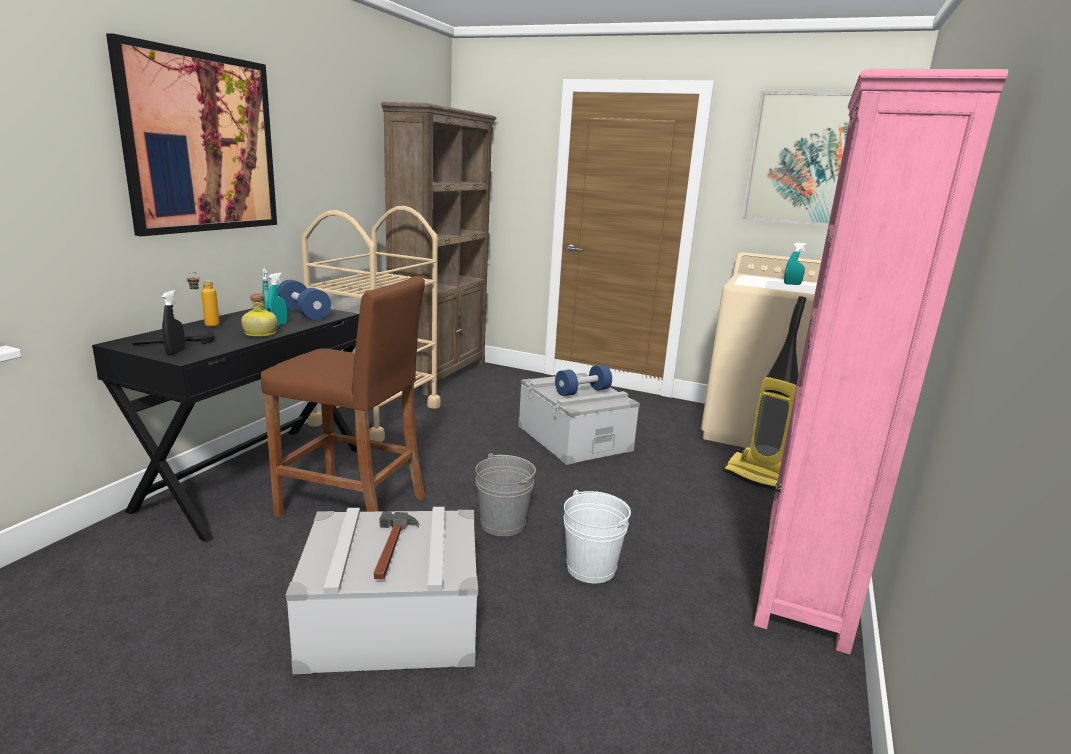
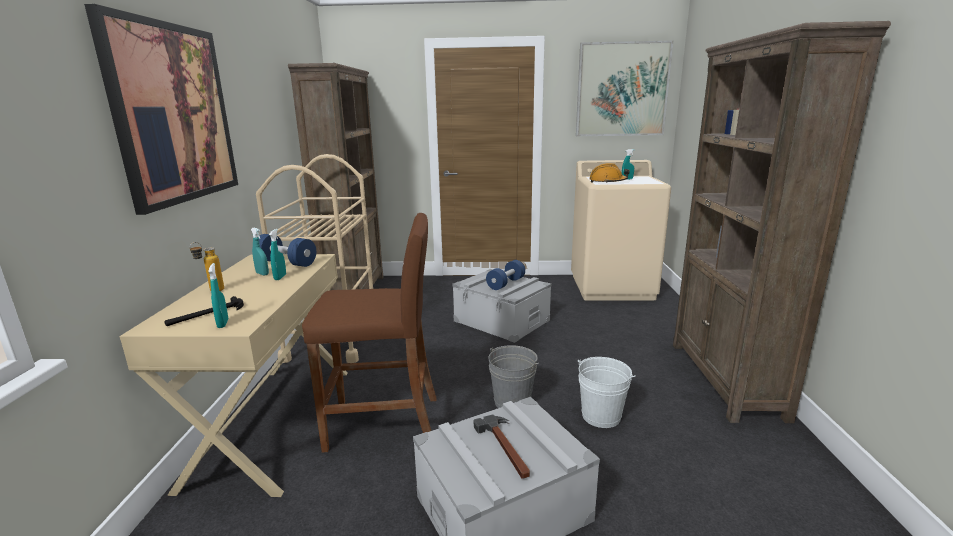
camera: 20 degrees left, 0 degrees up
black desk [92,308,359,542] -> beige desk [119,254,348,497]
black spray bottle [162,290,185,355] -> turquoise spray bottle [208,263,228,328]
bottle [241,293,277,337] -> none
vacuum cleaner [723,296,807,490] -> none
pink bookcase [754,69,1008,654] -> brown bookcase [673,21,891,423]
none -> orange hard hat [589,163,630,183]

